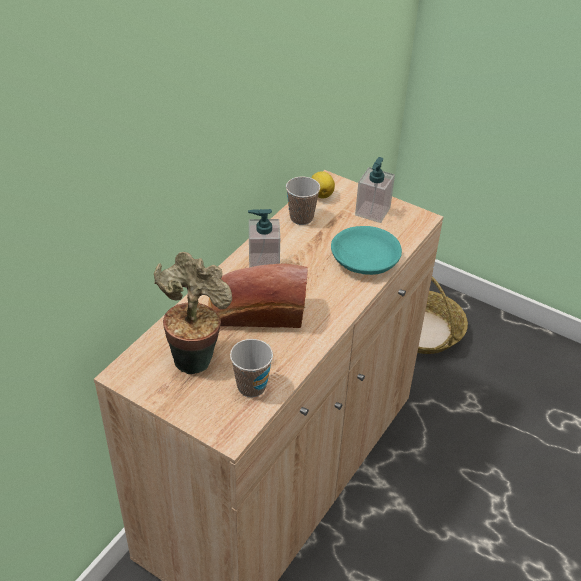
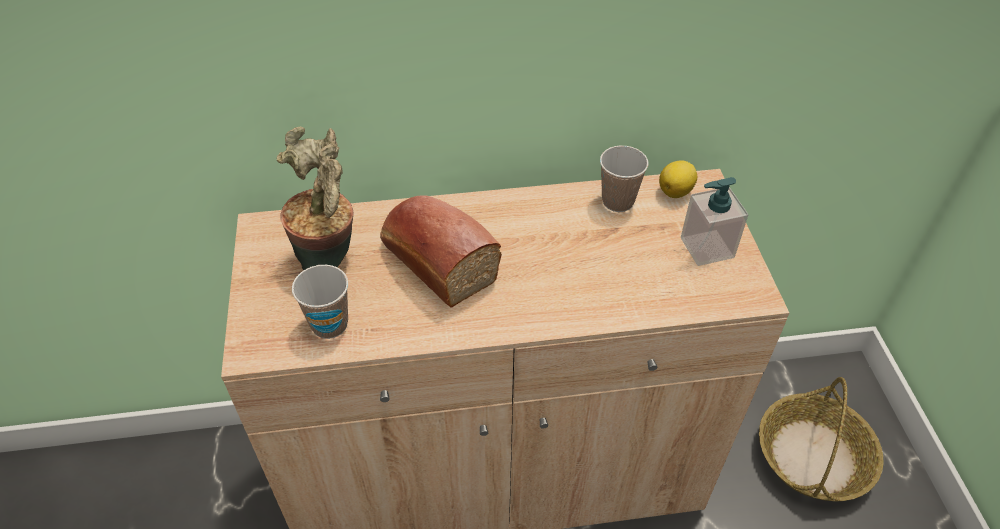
camera: 50 degrees right, 5 degrees up
soap dispenser [248,209,280,267] -> none
turquoise bowl [331,226,402,275] -> none

